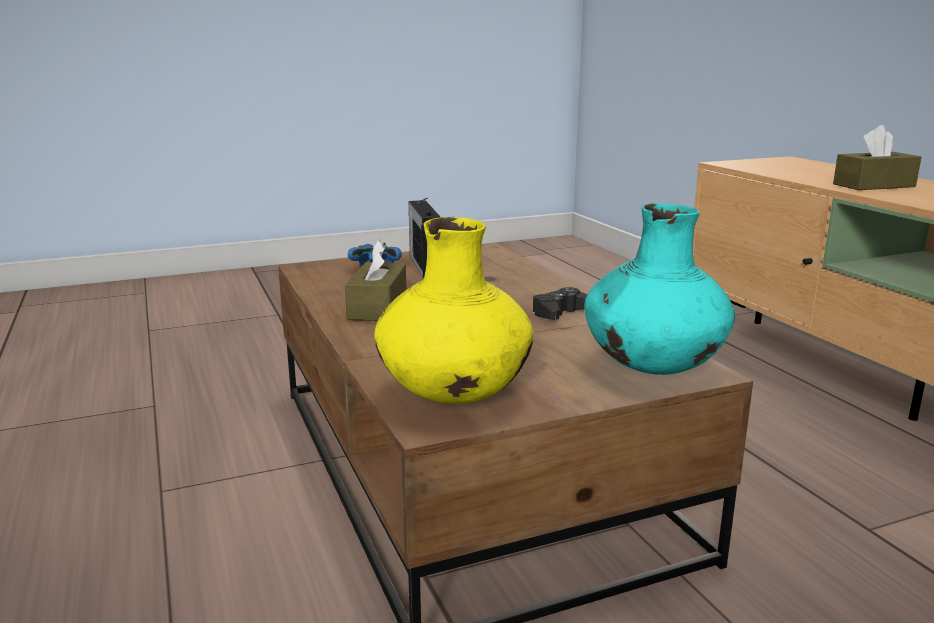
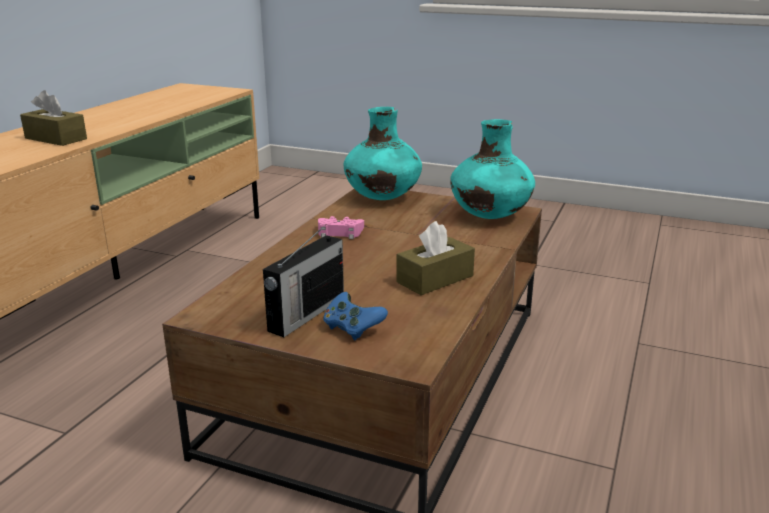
camera: 135 degrees left, 5 degrees up
yellow vase [374,217,533,404] -> turquoise vase [450,119,535,219]
black game controller [532,287,587,320] -> pink game controller [318,216,364,239]

